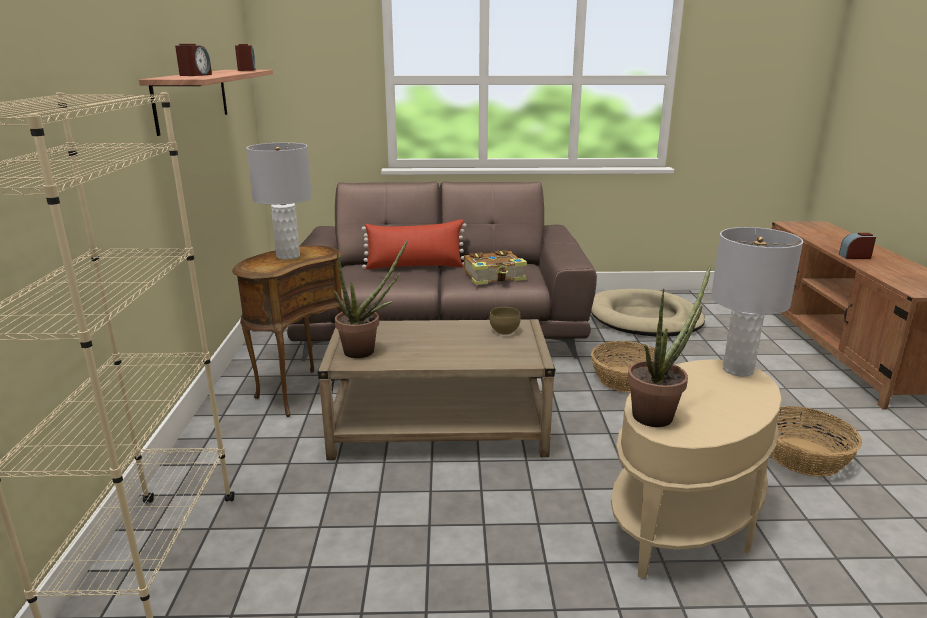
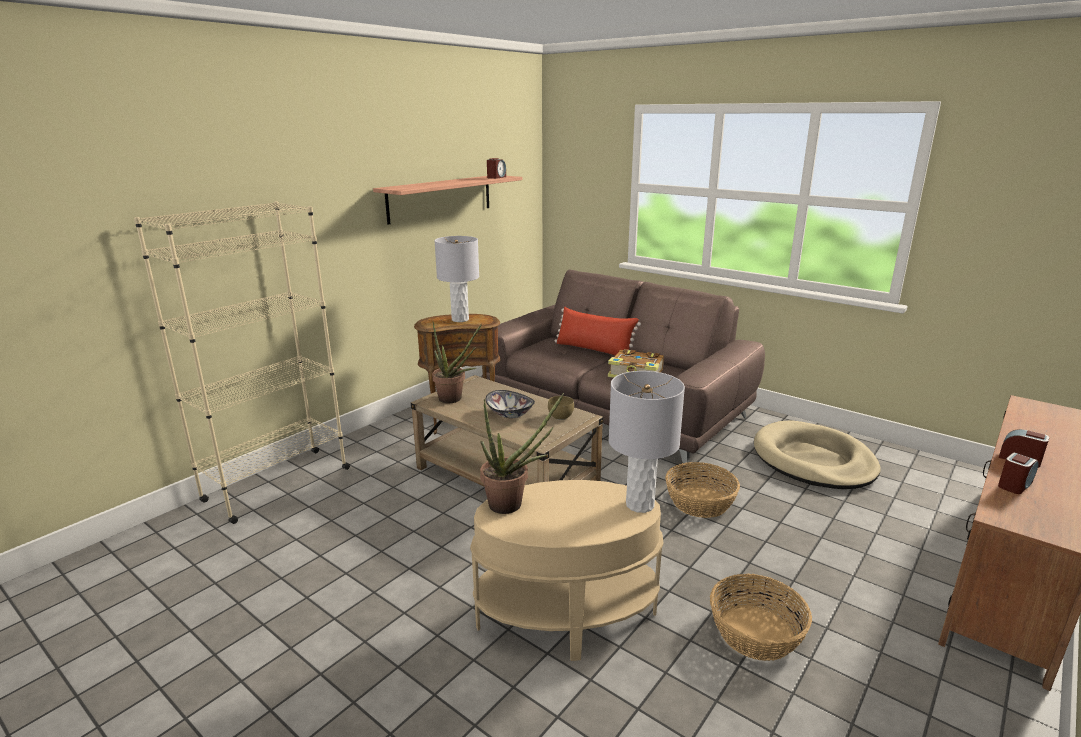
camera: 40 degrees right, 0 degrees up
alarm clock [175,44,212,76] -> alarm clock moved to [998,453,1039,494]
none -> bowl [485,390,535,418]

